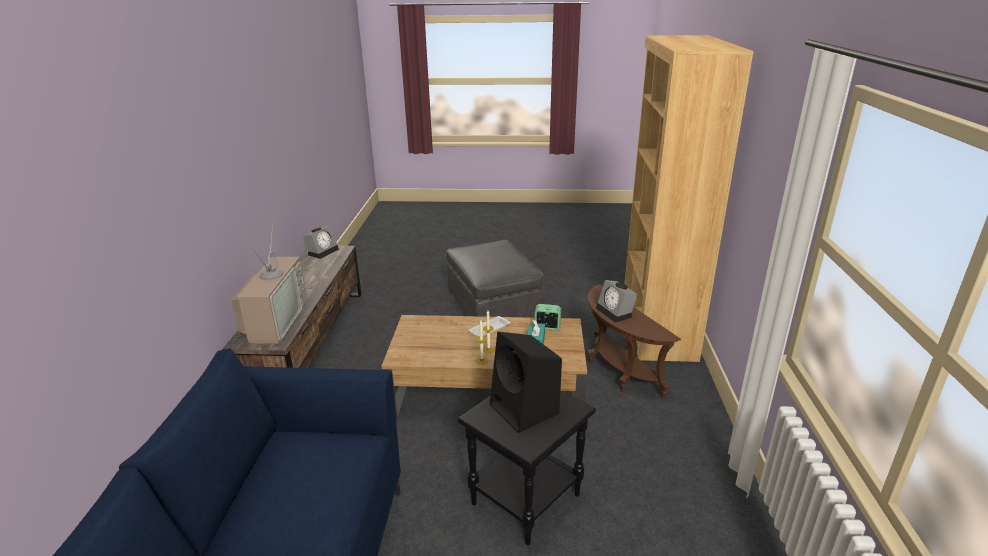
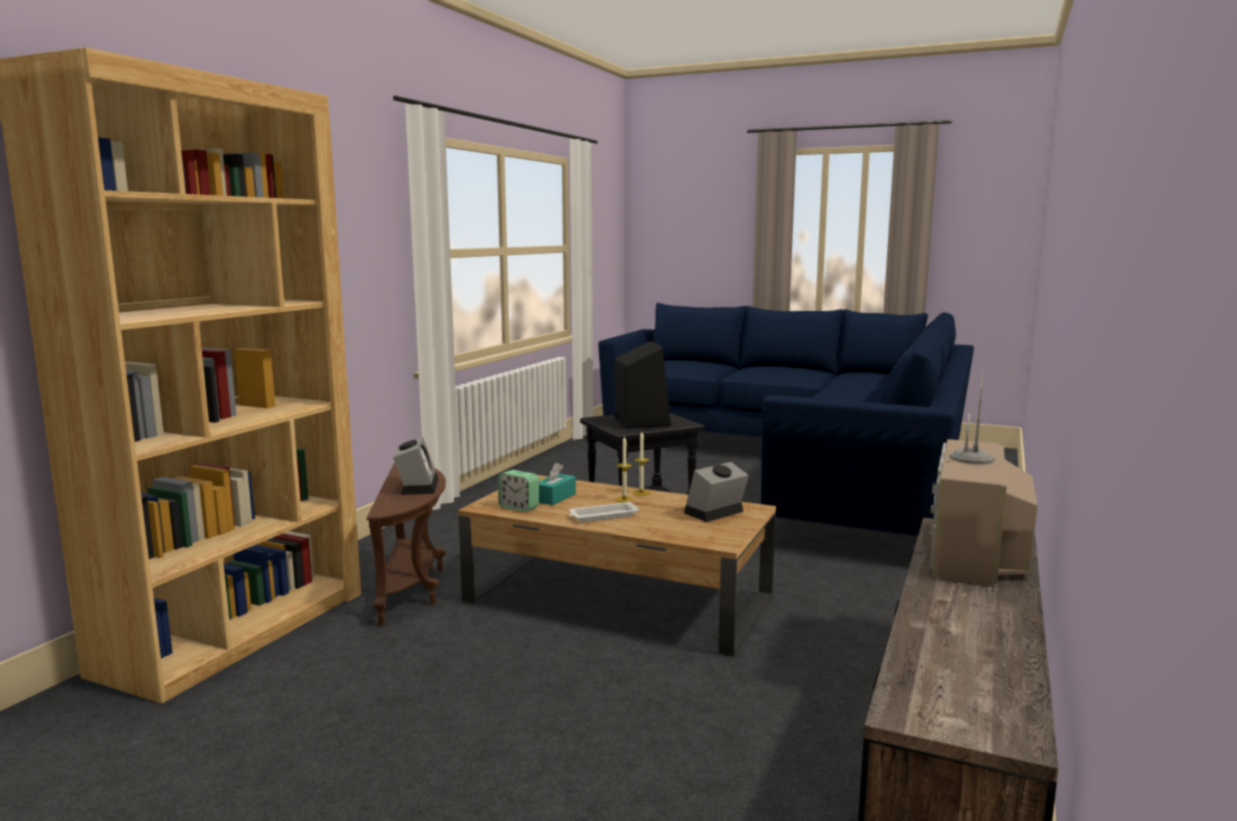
camera: 160 degrees left, 15 degrees down
alarm clock [303,226,339,259] -> alarm clock moved to [684,462,749,522]
grey ottoman [446,240,544,318] -> none

